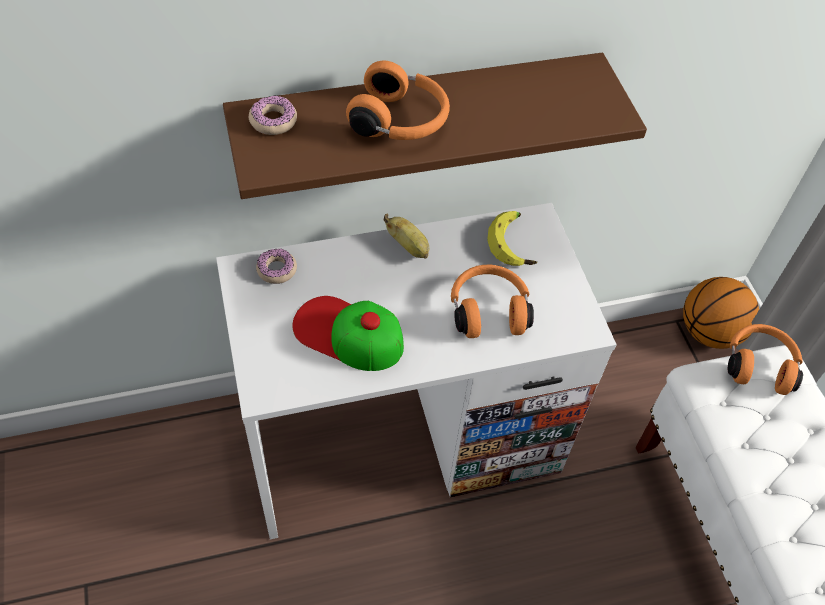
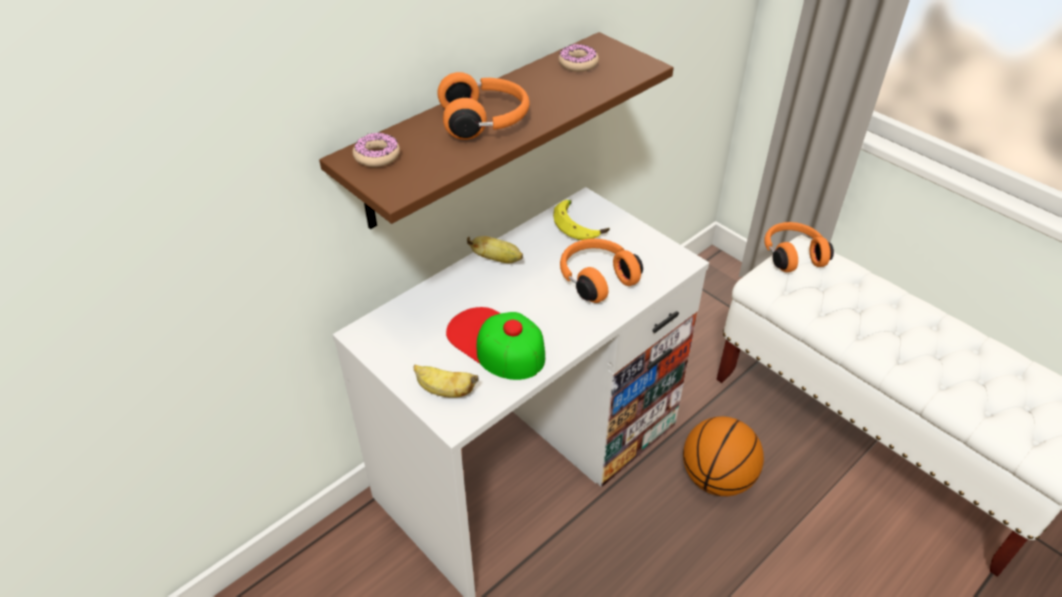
camera: 25 degrees left, 10 degrees down
donut [256,249,297,284] -> donut moved to [559,44,599,72]
cap [292,296,404,371] -> cap turned 45 degrees clockwise [446,307,545,380]
basketball [683,277,759,349] -> basketball moved to [683,416,764,496]
none -> banana [414,364,479,398]

